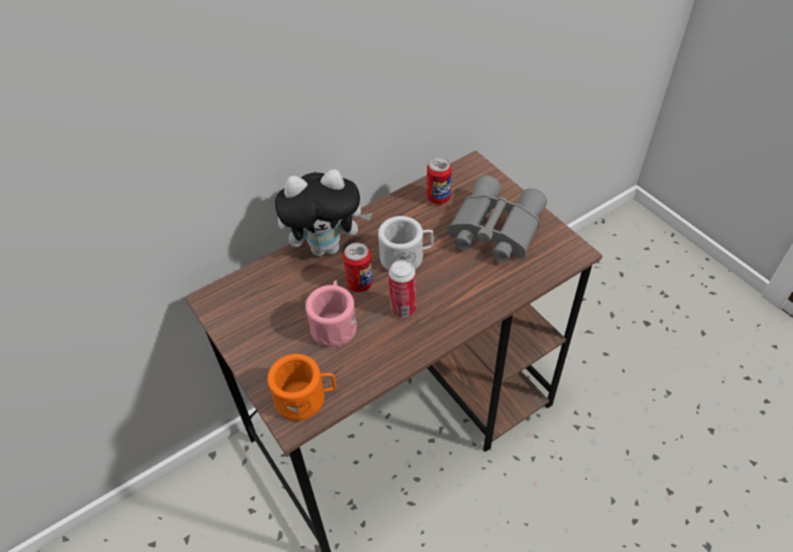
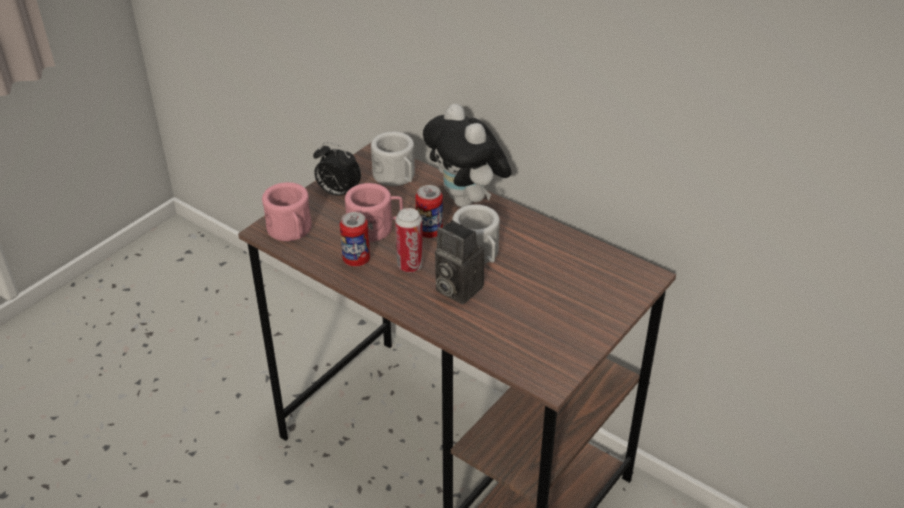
camera: 70 degrees right, 10 degrees down
orange mug [267,354,336,421] -> pink mug [262,182,312,241]
can [427,157,452,204] -> can moved to [340,212,370,267]
grey binoculars [447,175,547,263] -> none
none -> alarm clock [313,142,361,196]
none -> white mug [371,132,415,186]
none -> camera [435,220,485,304]

